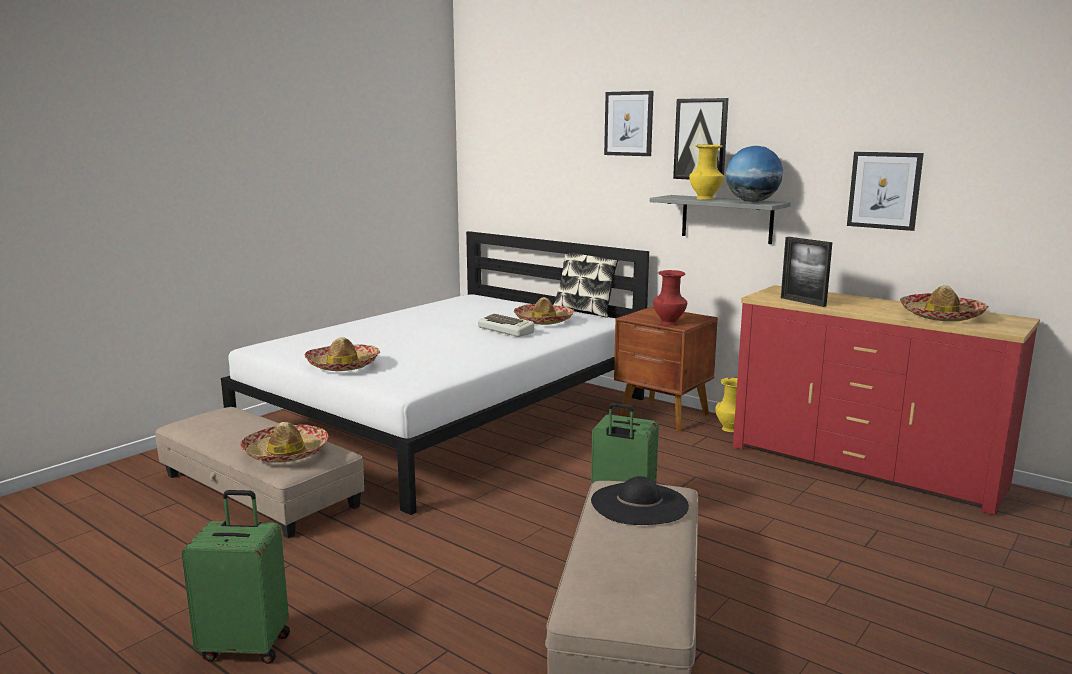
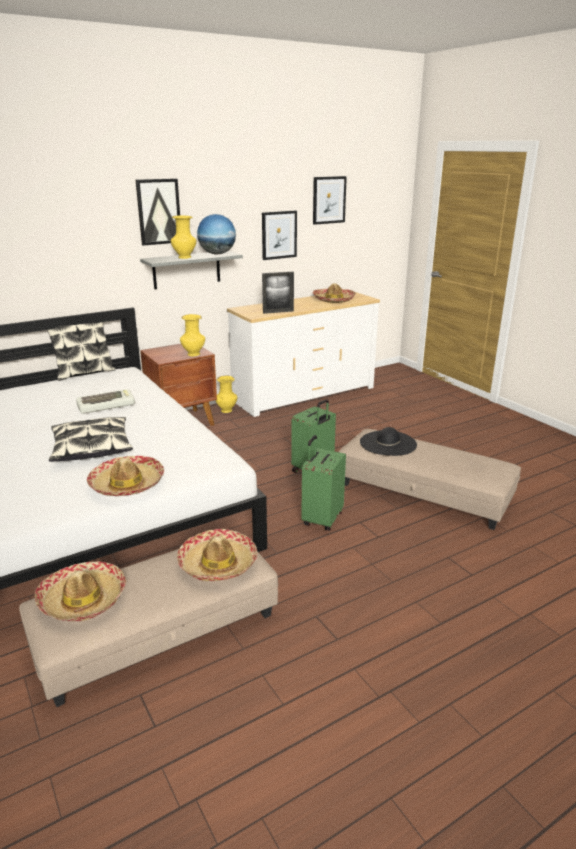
camera: 70 degrees left, 10 degrees up
green suitcase [182,490,290,664] -> green suitcase moved to [301,435,346,531]
hat [514,297,574,325] -> hat moved to [35,561,126,621]
picture [604,91,654,156] -> picture moved to [313,176,347,225]
red vase [653,270,687,325] -> yellow vase [180,314,205,356]
red dresser [733,285,1040,515] -> white dresser [227,292,380,417]
none -> pillow [49,417,133,462]

